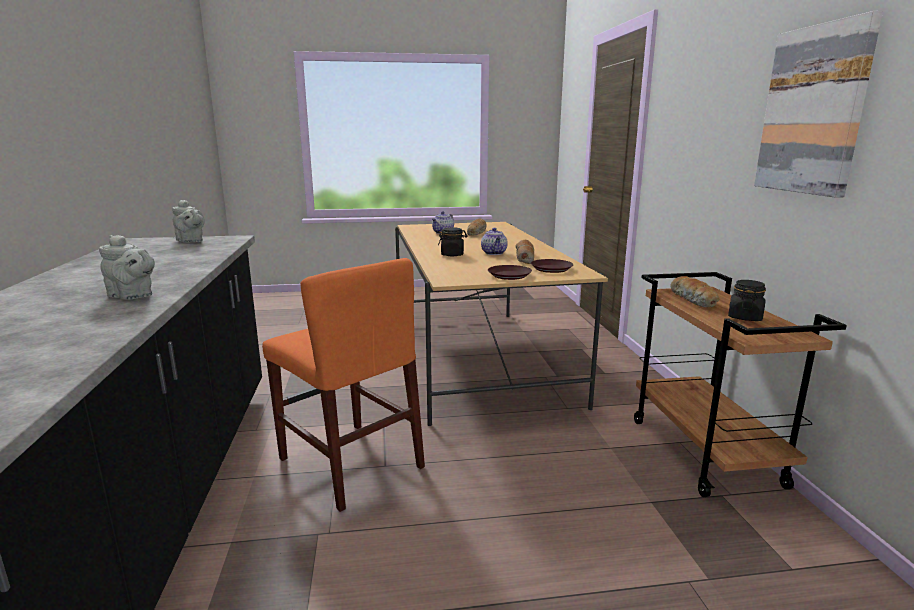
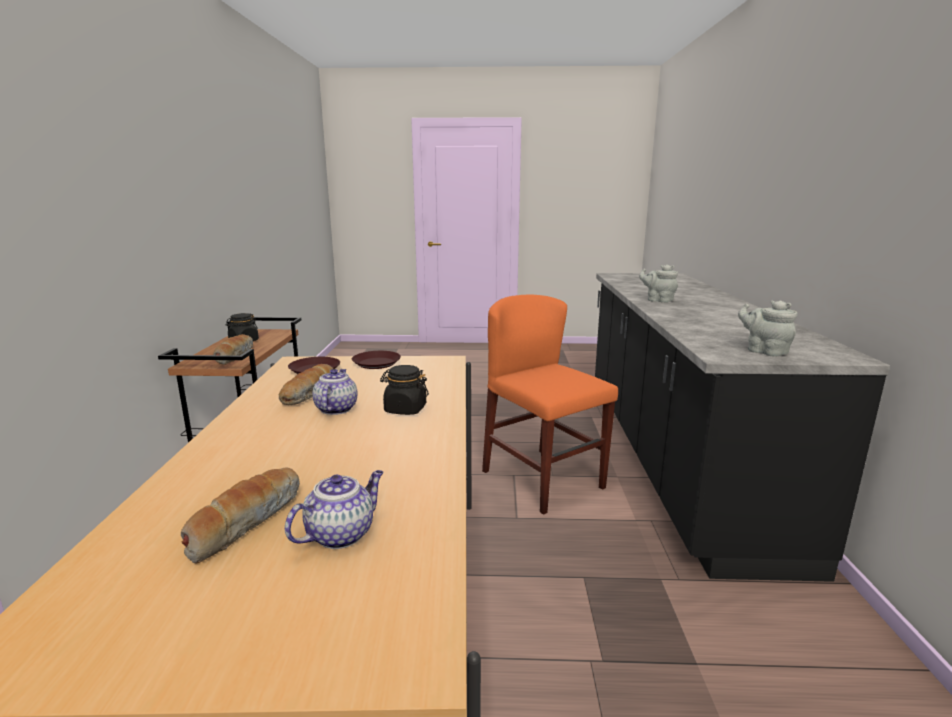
camera: 170 degrees left, 0 degrees up
picture [754,11,883,198] -> none

